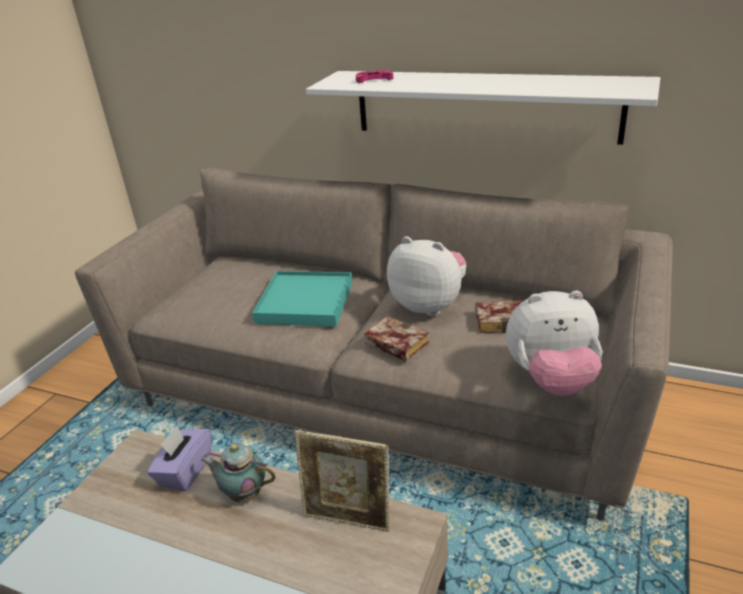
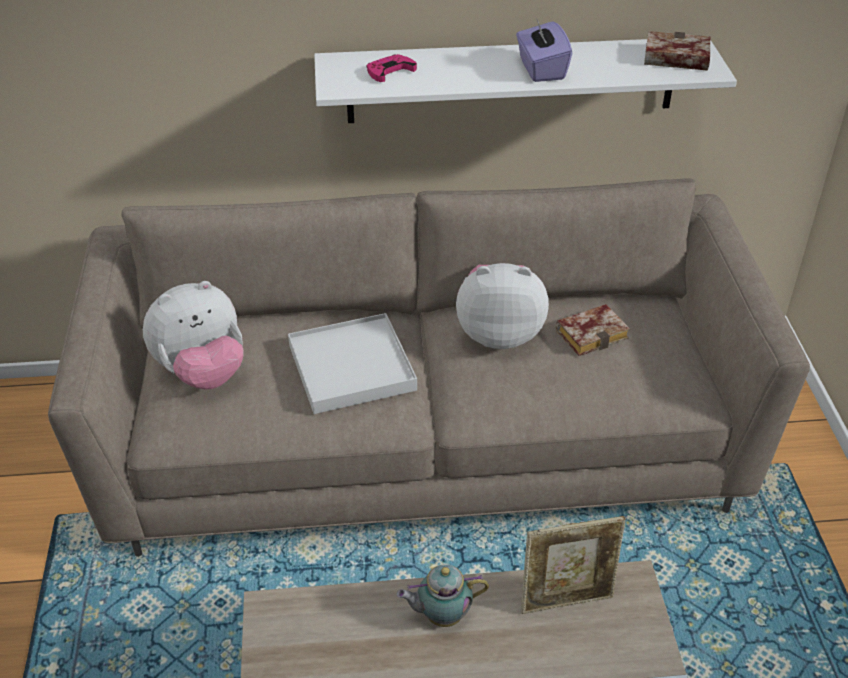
camera: 30 degrees left, 10 degrees up
purple tissue box [147,426,211,491] -> purple tissue box moved to [516,20,572,82]
turquoise tray [252,271,352,327] -> white tray [288,313,417,414]
book [364,316,429,362] -> book moved to [644,31,710,71]
plush toy [506,291,602,396] -> plush toy moved to [143,281,243,389]

